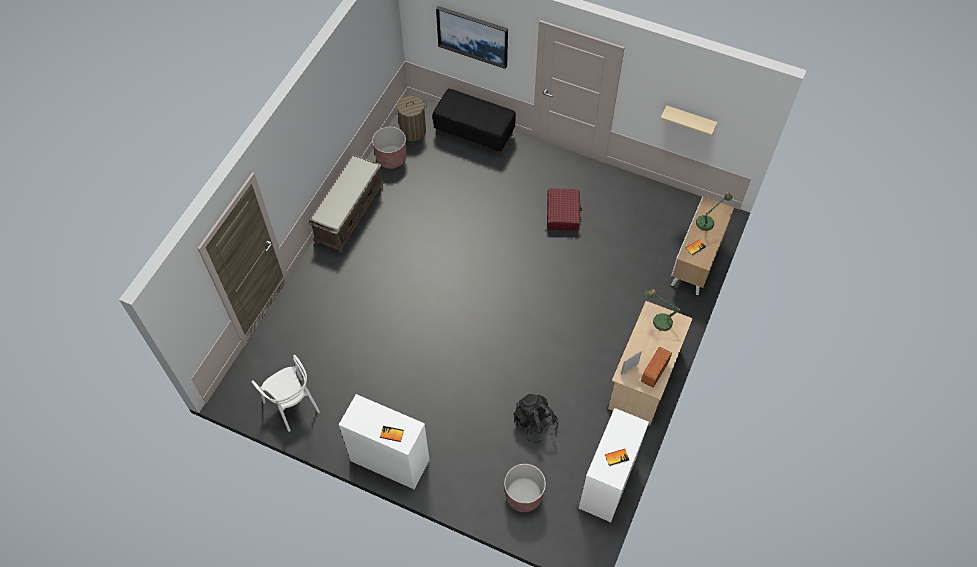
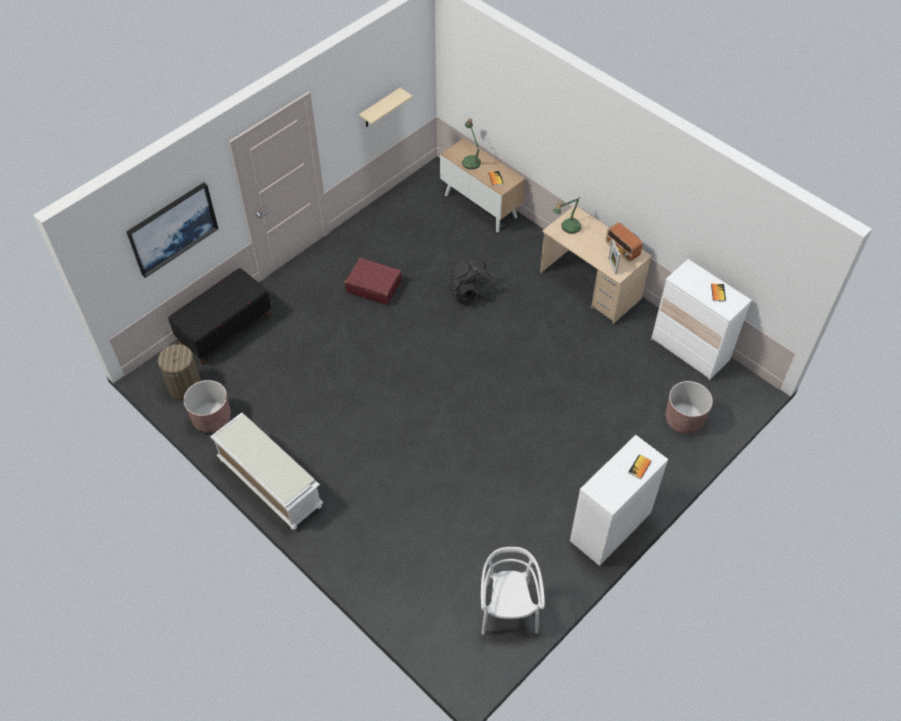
camera: 70 degrees left, 5 degrees down
white chair [251,355,320,432] -> white chair turned 75 degrees counterclockwise [481,547,545,635]
brown bench [308,154,384,253] -> white bench [210,413,324,530]
black backpack [513,394,559,443] -> black backpack moved to [448,258,494,303]

